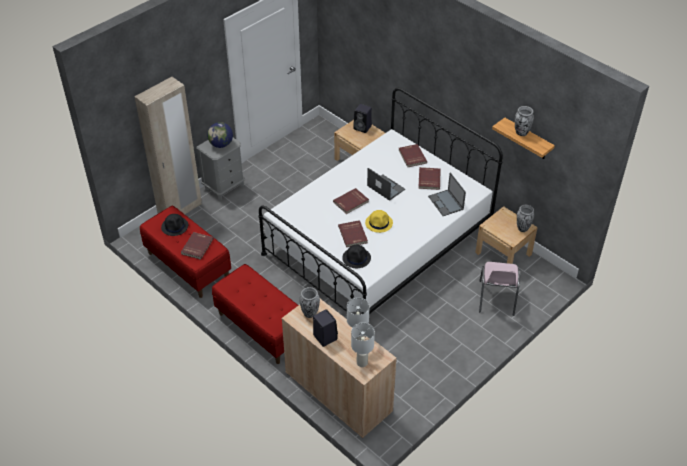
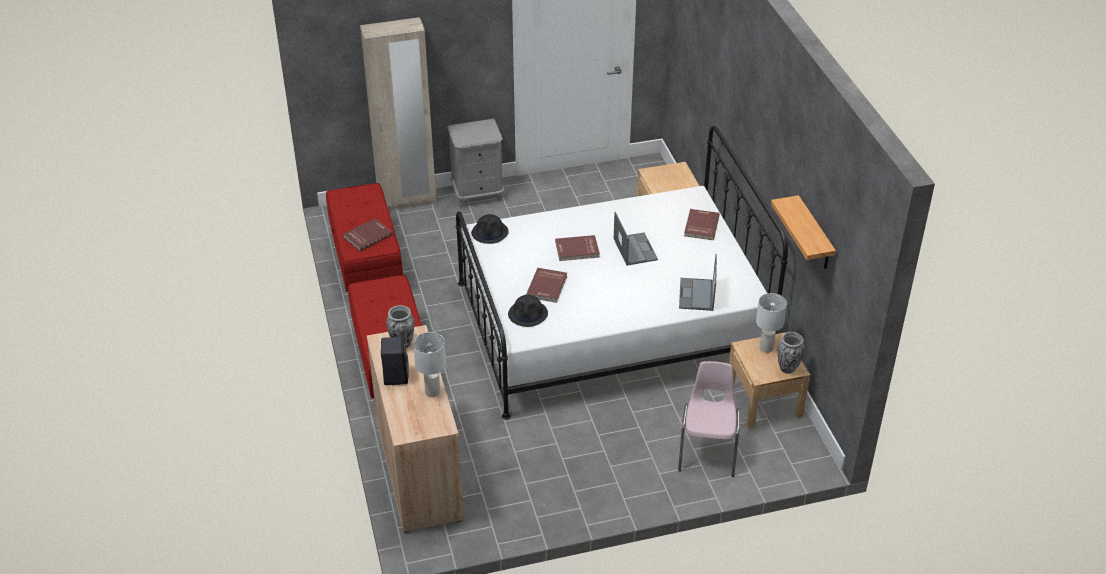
camera: 30 degrees right, 5 degrees down
black hat [161,214,188,236] -> black hat moved to [471,214,509,244]
globe [207,122,233,148] -> none
white table lamp [351,323,375,367] -> white table lamp moved to [756,293,787,353]
black speaker [353,104,372,133] -> none
yellow hat [365,210,393,233] -> none
red book [418,167,441,190] -> none
pink chair [479,262,520,316] -> pink chair turned 150 degrees clockwise [678,361,740,477]
vase [515,106,534,136] -> none

